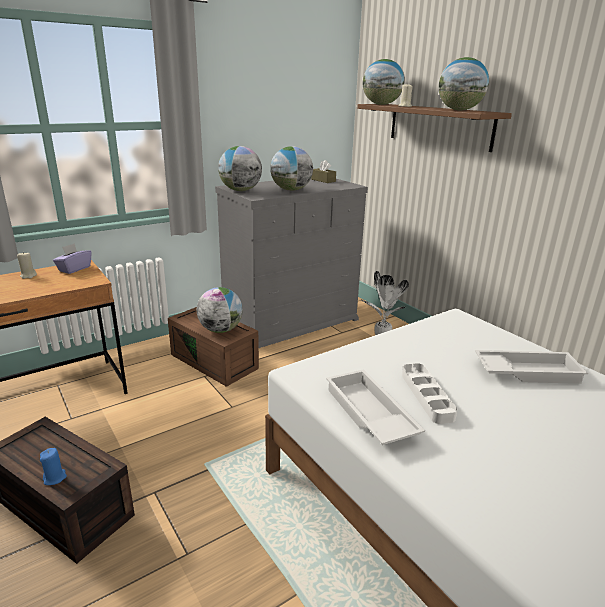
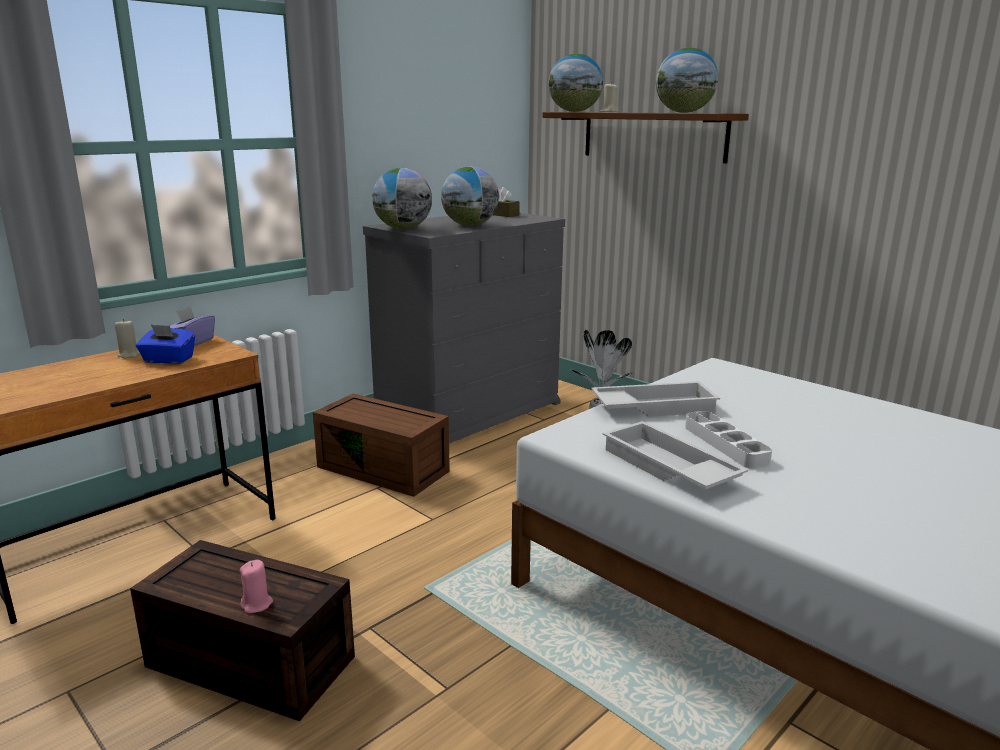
camera: 10 degrees left, 5 degrees down
blue candle [40,448,67,485] -> pink candle [240,560,273,613]
globe [197,287,243,333] -> none
white tray [475,350,588,384] -> white tray moved to [591,381,720,417]
none -> blue tissue box [136,324,195,364]

